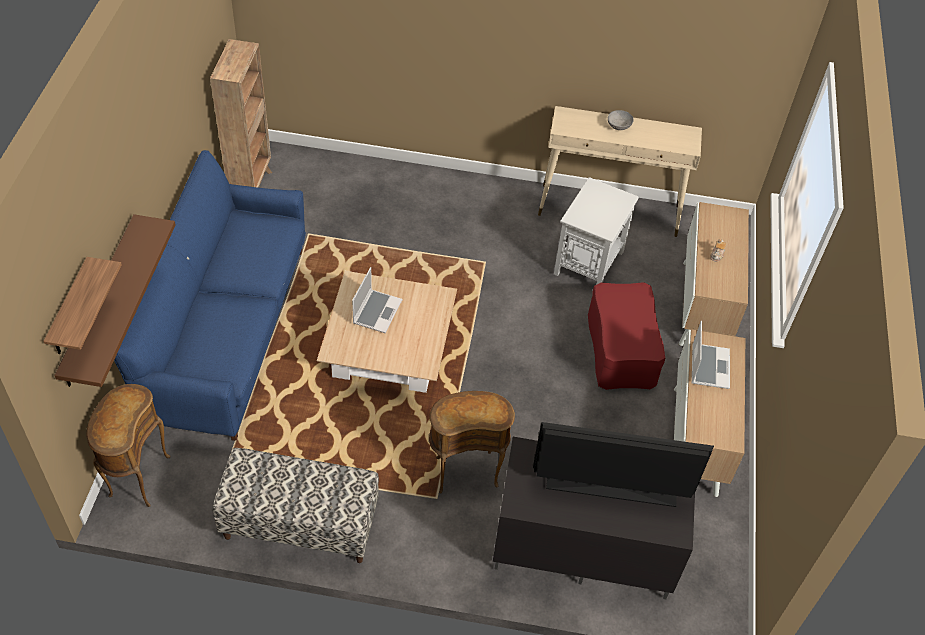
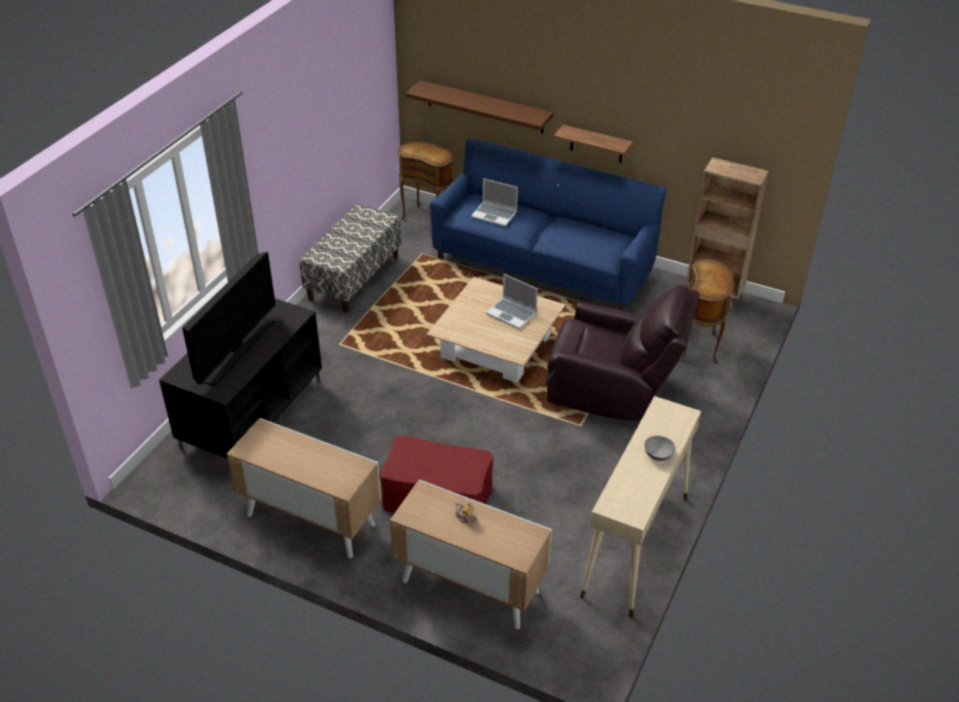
camera: 110 degrees right, 10 degrees down
shelf [43,257,122,354] -> shelf moved to [553,125,633,163]
brown side table [429,391,515,493] -> brown side table moved to [680,259,734,364]
white side table [554,177,639,285] -> none
laptop [692,321,730,389] -> laptop moved to [471,178,518,227]
none -> brown armchair [546,285,699,421]

